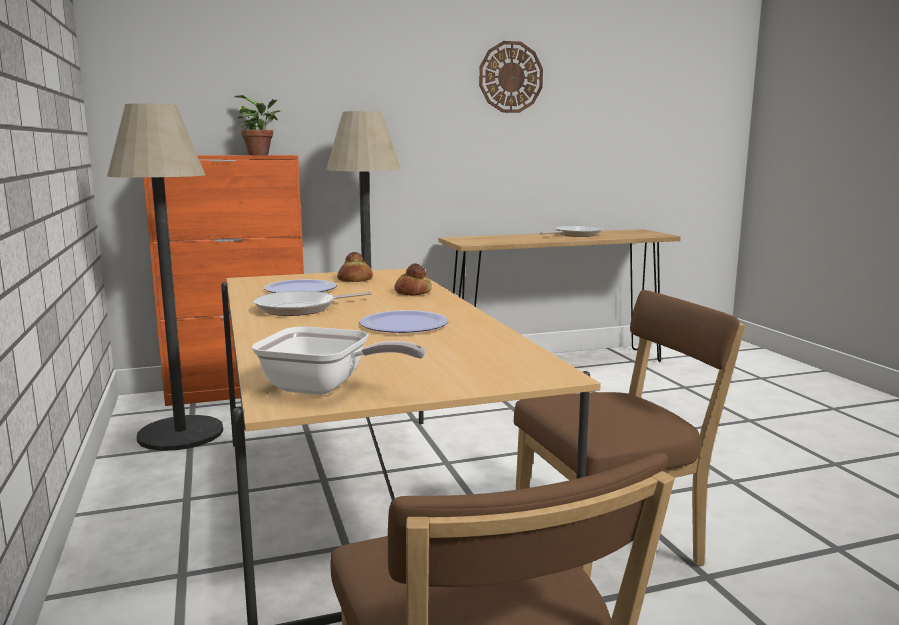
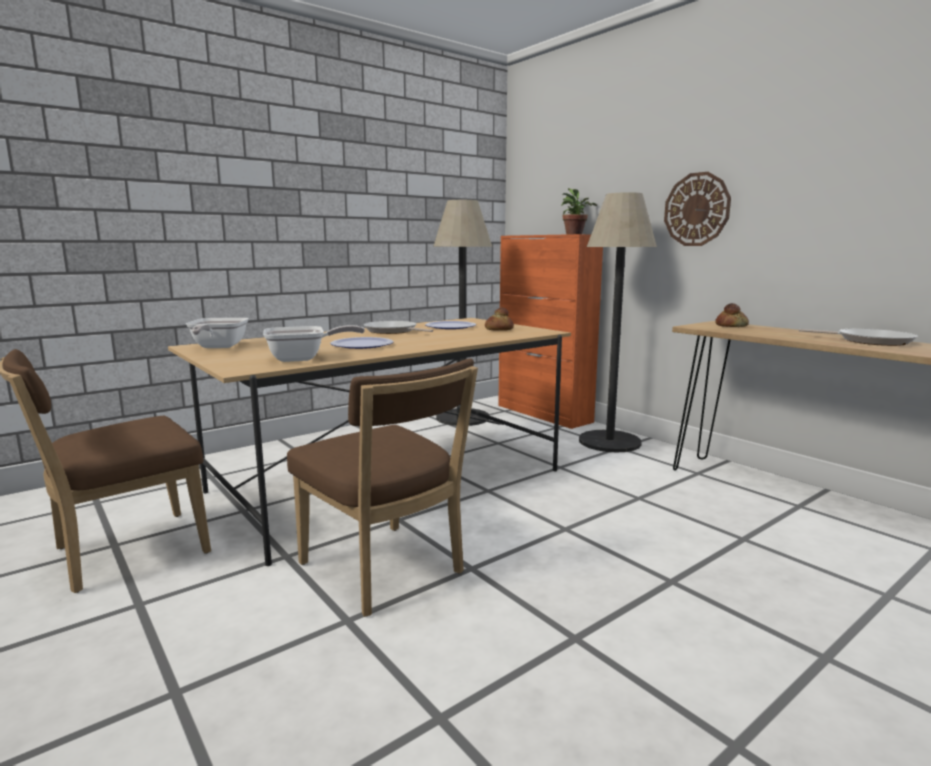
camera: 70 degrees right, 0 degrees up
bread [394,263,432,295] -> bread moved to [715,303,749,327]
wall clock [479,41,543,113] -> wall clock moved to [664,172,731,246]
none -> frying pan [263,325,365,362]

